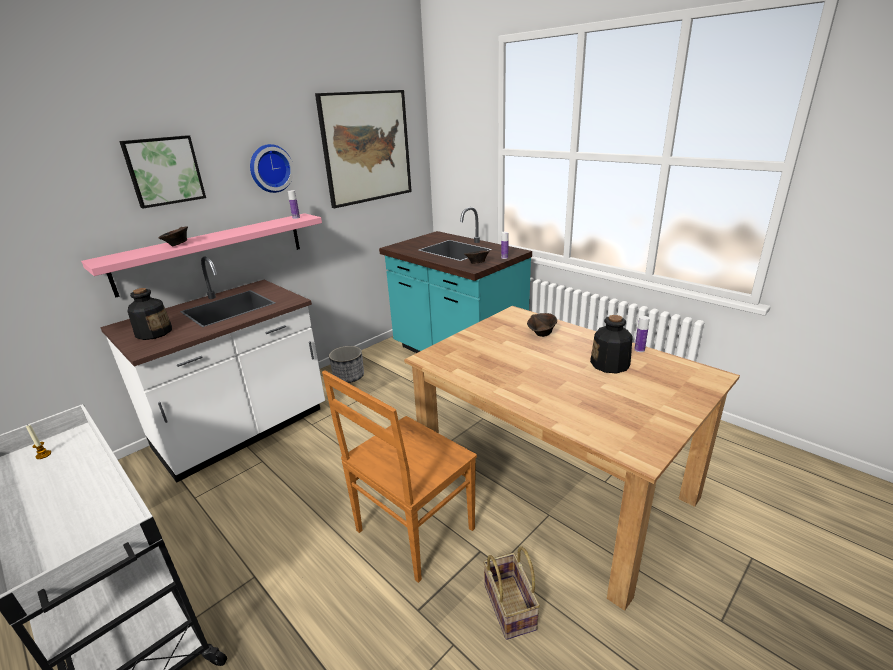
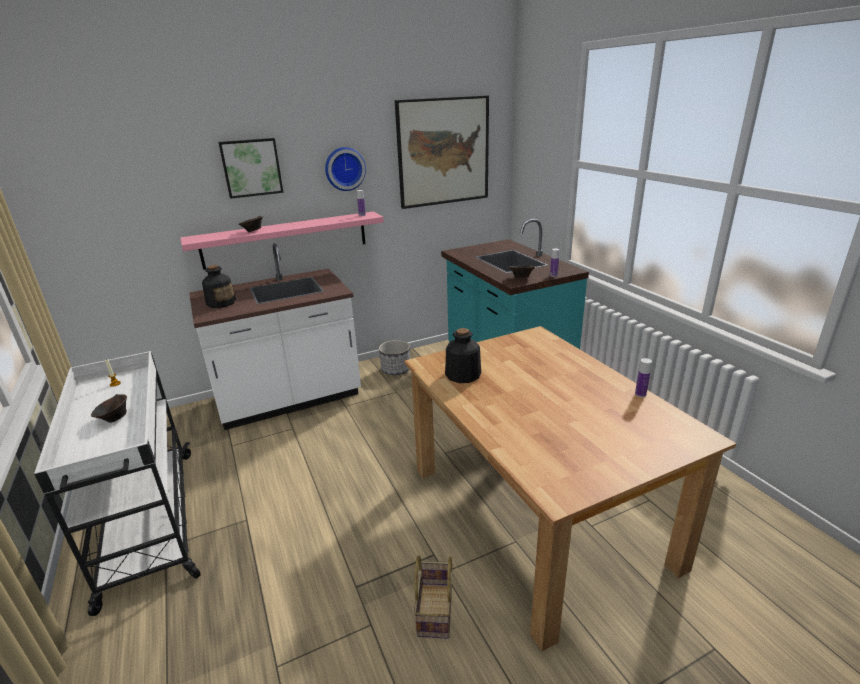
camera: 20 degrees right, 0 degrees up
brown chair [322,370,477,583] -> none
brown bowl [527,313,557,337] -> brown bowl moved to [91,394,127,423]
bottle [590,315,633,374] -> bottle moved to [445,328,481,383]

